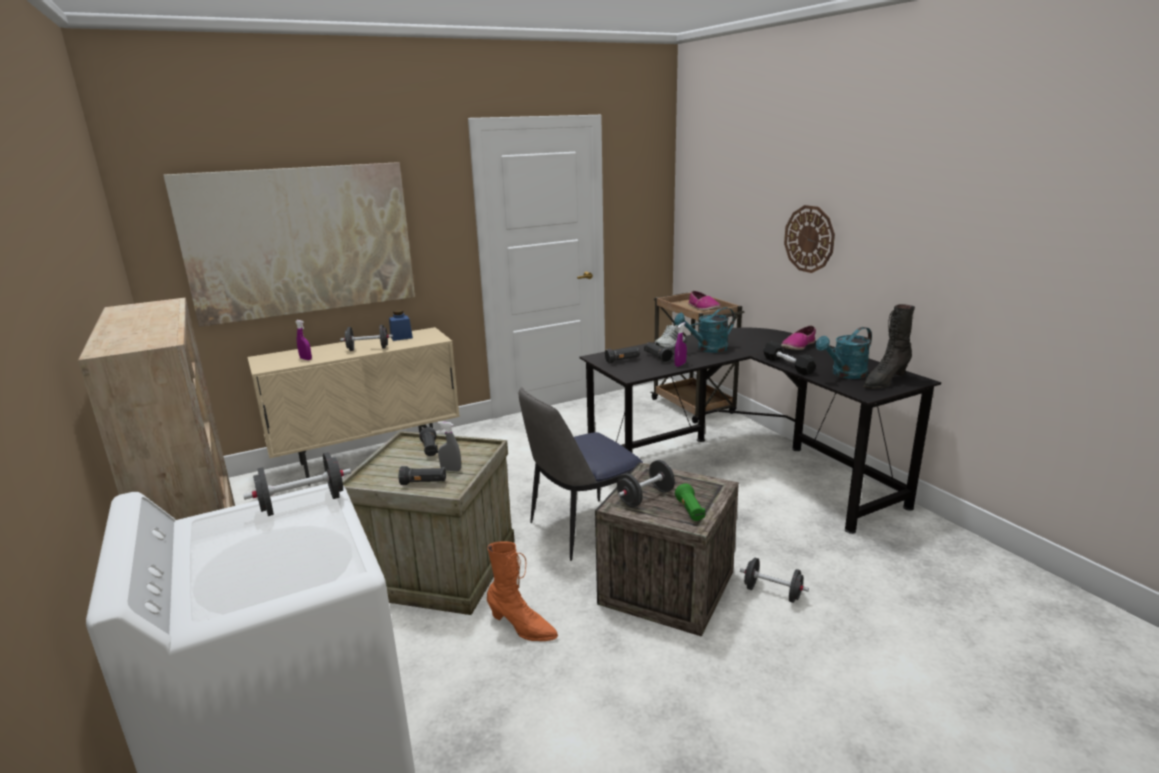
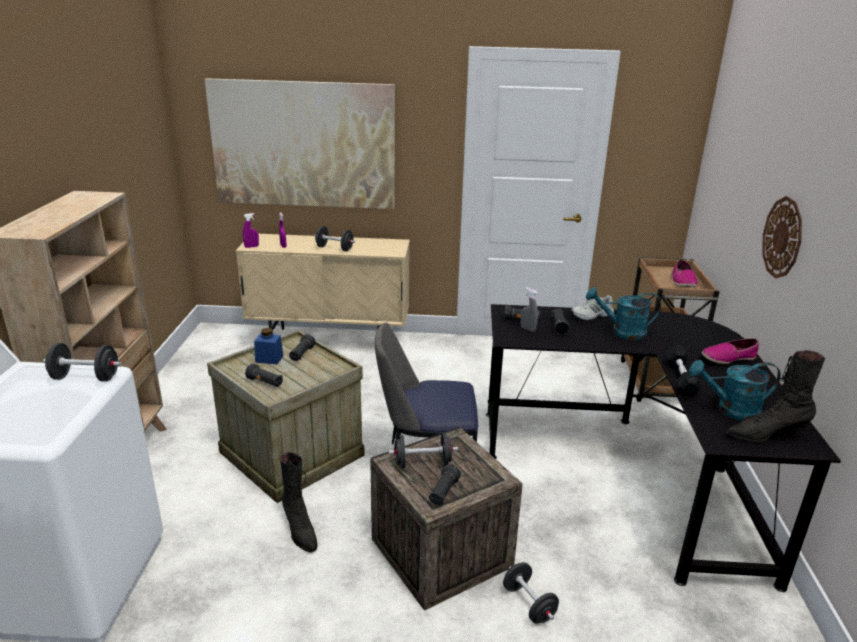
camera: 30 degrees right, 5 degrees up
blue jar [389,310,413,341] -> blue jar moved to [254,328,283,364]
grey spray bottle [437,421,461,471] -> grey spray bottle moved to [521,287,538,332]
orange boot [487,541,558,641] -> black boot [280,452,318,553]
purple spray bottle [675,322,687,367] -> purple spray bottle moved to [243,213,259,248]
green flashlight [675,484,705,521] -> black flashlight [429,464,461,505]

